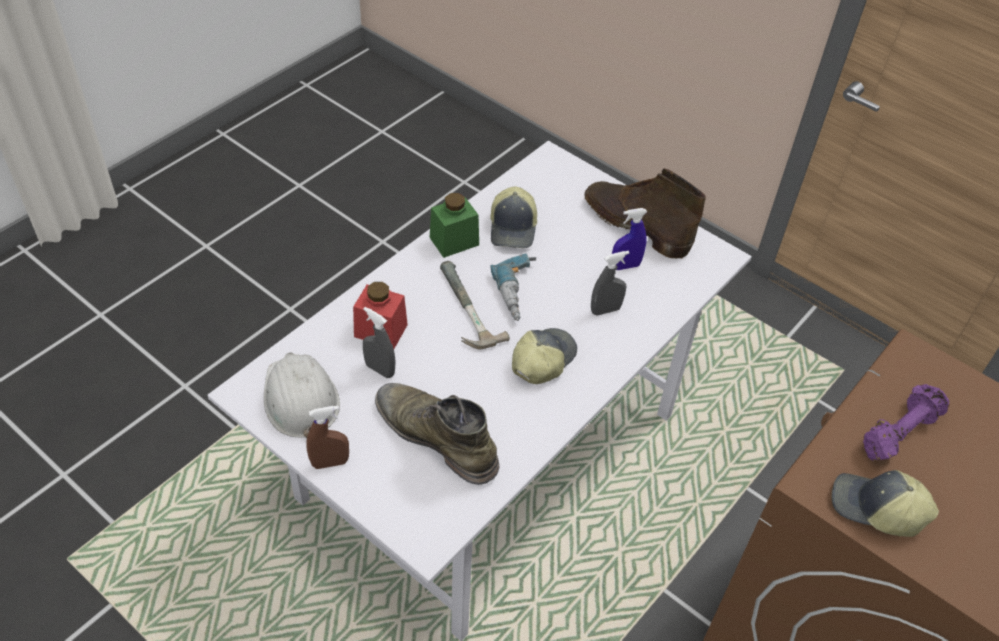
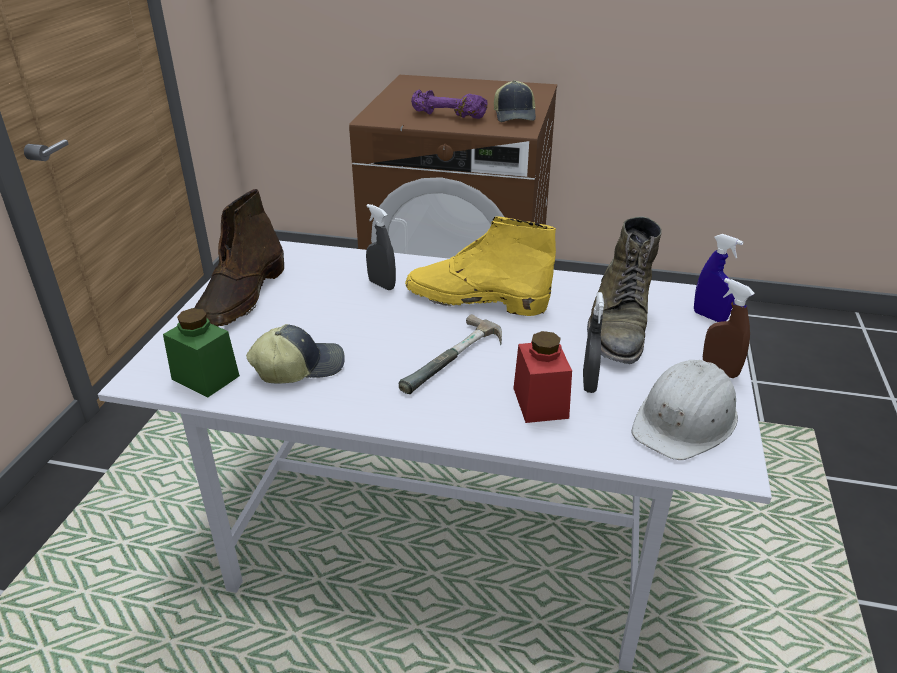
camera: 115 degrees left, 15 degrees down
green jar [430,193,479,258] -> green jar moved to [163,308,240,398]
power drill [491,253,536,321] -> none
cap [512,328,577,384] -> yellow boot [405,217,556,316]
blue spray bottle [612,208,647,270] -> blue spray bottle moved to [694,234,743,322]

